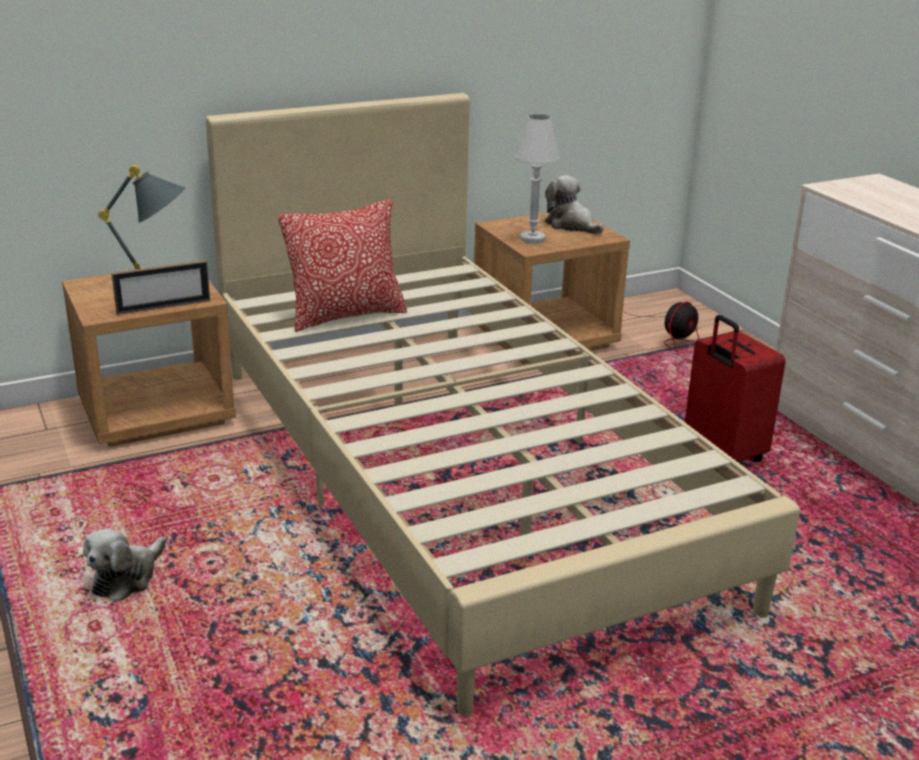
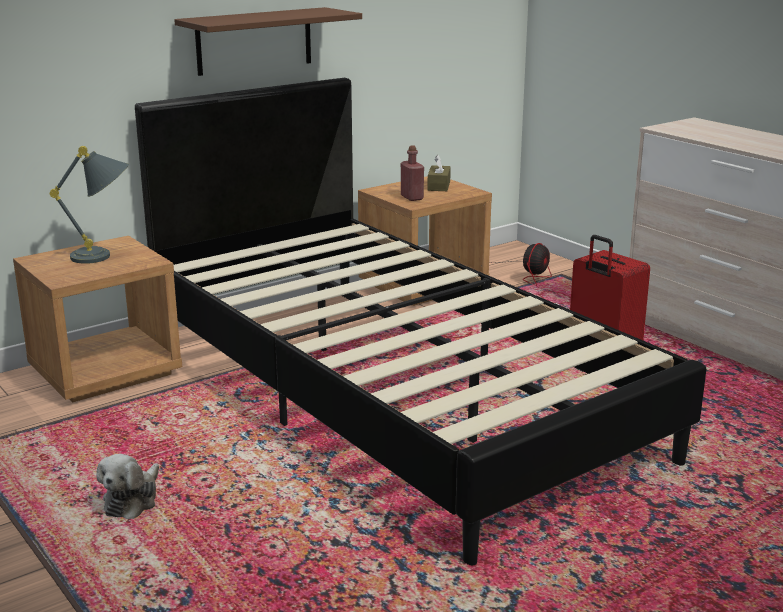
camera: 10 degrees left, 5 degrees down
picture frame [111,260,210,315] -> none
beige bed [206,93,800,716] -> black bed [135,78,706,565]
pillow [278,199,407,332] -> none
white table lamp [515,114,560,244] -> red bottle [401,145,424,201]
plush toy [544,175,604,234] -> brown tissue box [427,155,451,191]
none -> brown shelf [174,7,362,76]

